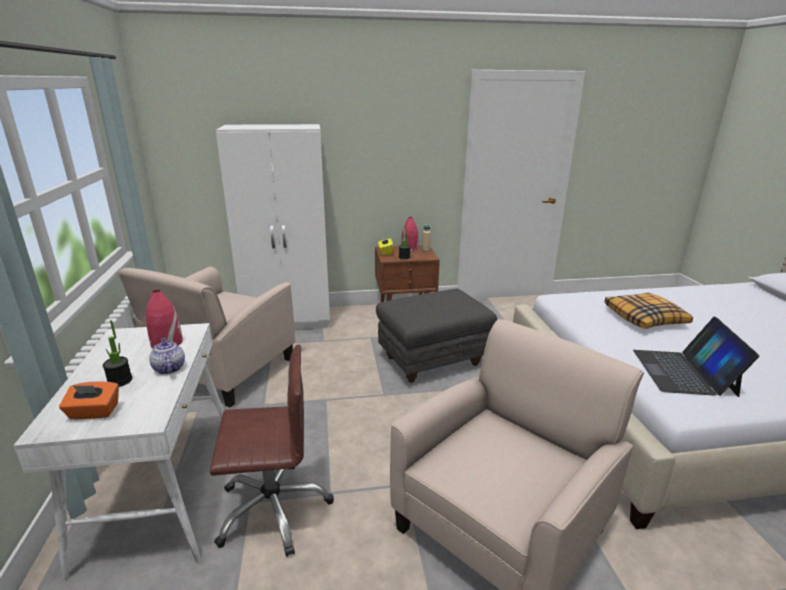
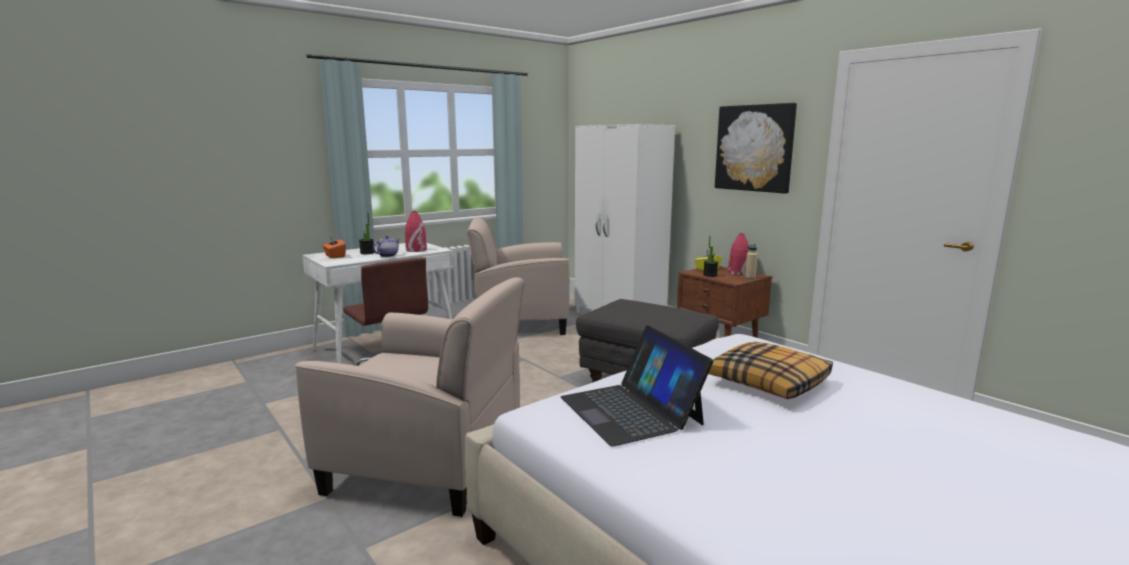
camera: 60 degrees right, 10 degrees down
laptop [633,317,760,397] -> laptop turned 90 degrees counterclockwise [561,325,713,446]
none -> picture [715,103,797,194]

